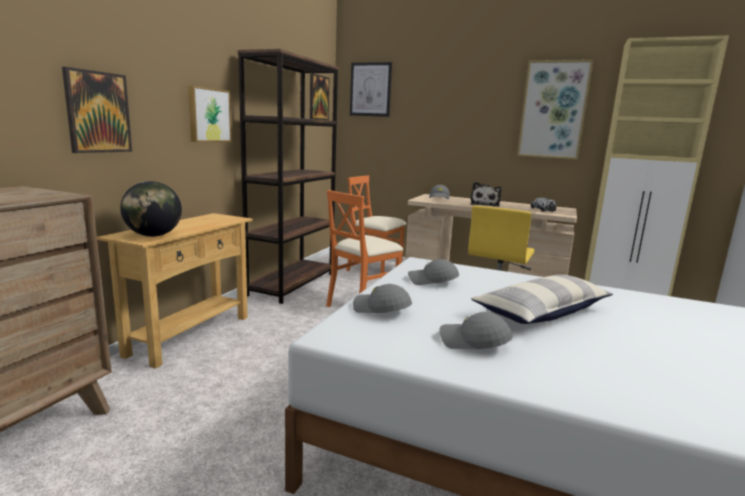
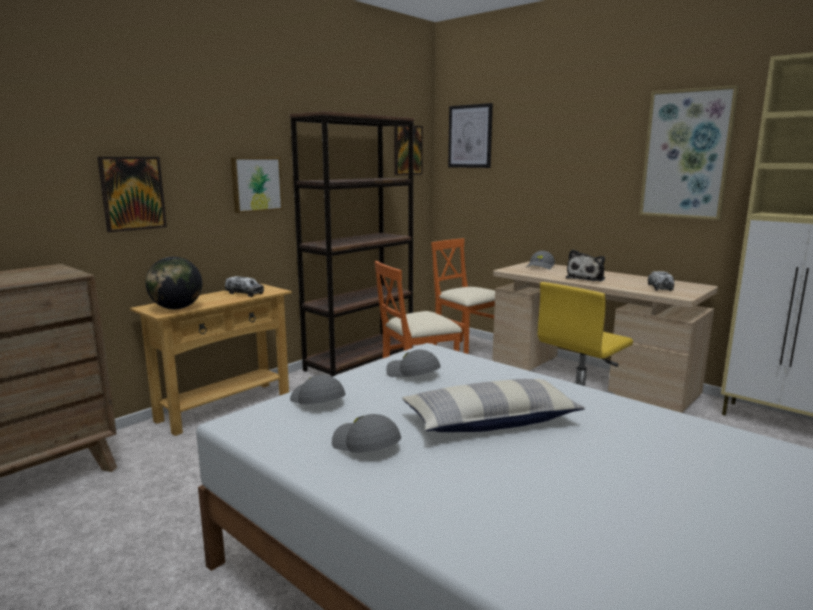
camera: 20 degrees right, 0 degrees up
none -> toy truck [225,276,264,297]

